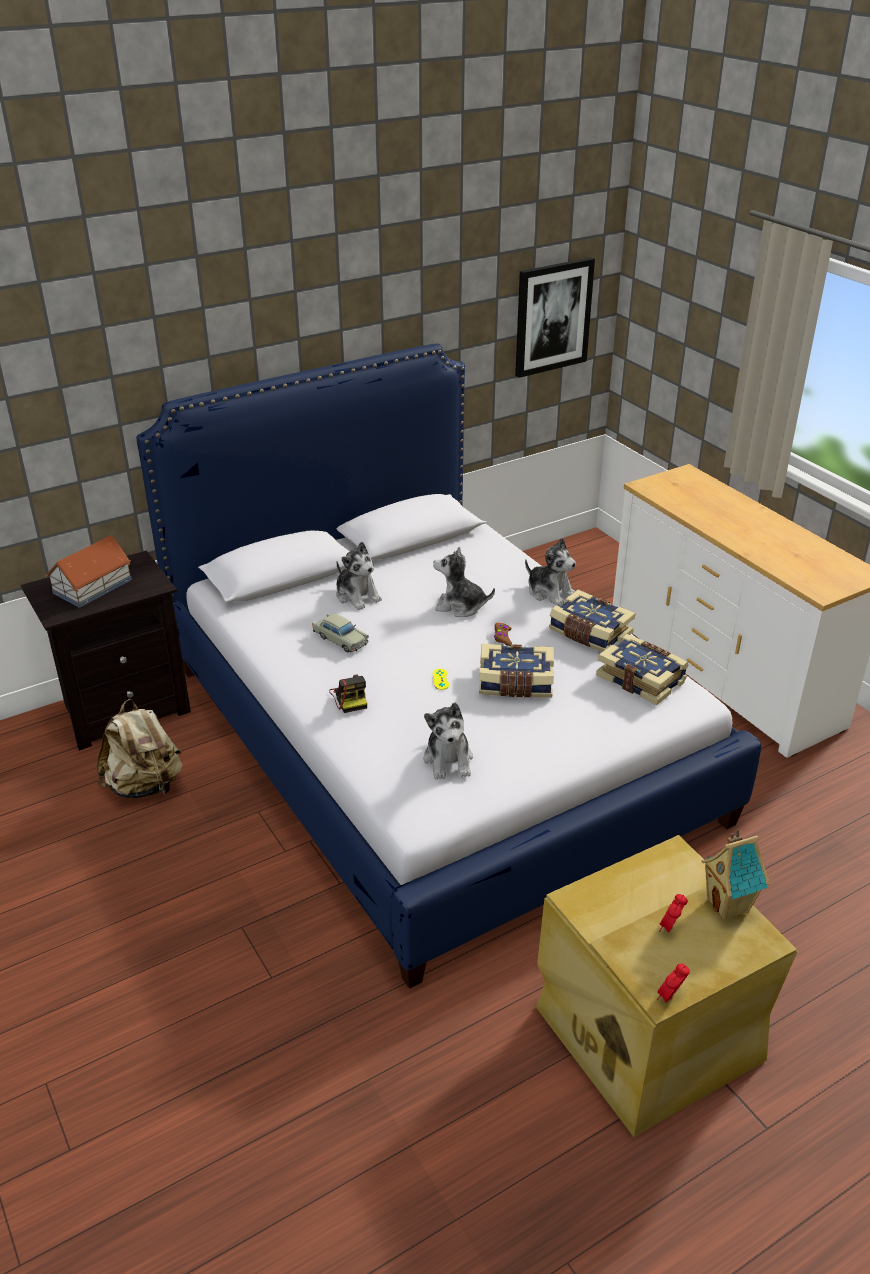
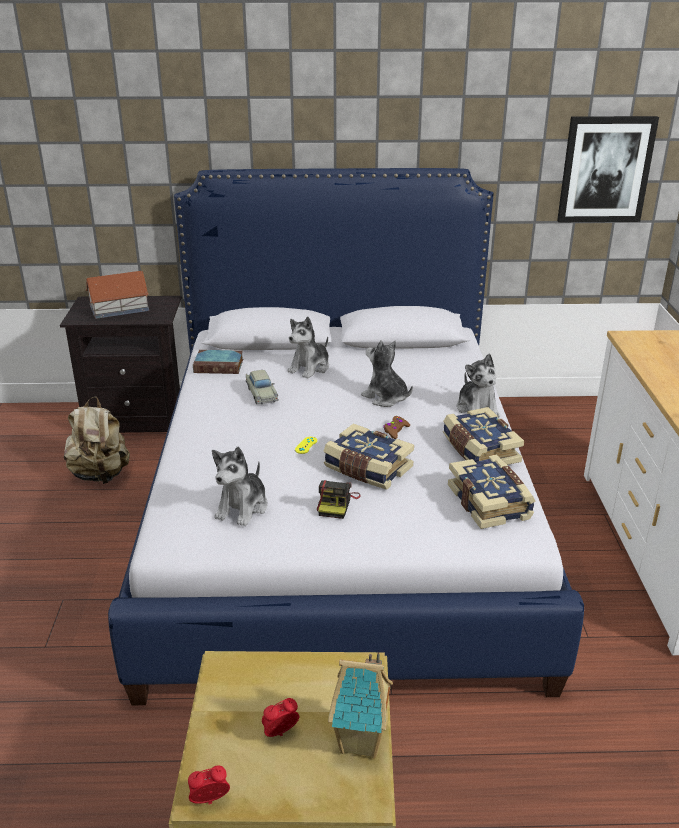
camera: 30 degrees right, 5 degrees down
camera [329,674,367,713] -> camera moved to [317,480,361,519]
plush toy [336,542,382,610] -> plush toy turned 45 degrees clockwise [288,317,329,379]
none -> book [193,350,243,374]

